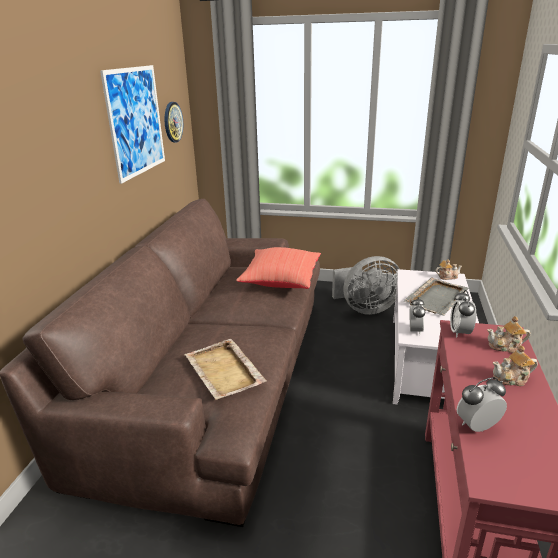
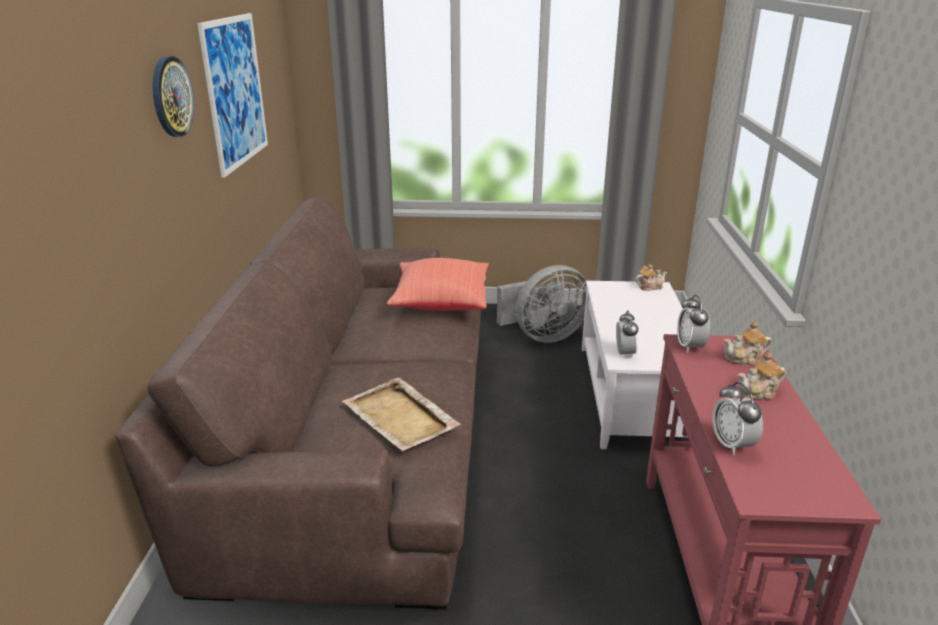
camera: 10 degrees left, 0 degrees up
wall clock [165,102,183,143] -> wall clock moved to [153,56,194,137]
grey tray [404,277,469,316] -> none
alarm clock [457,377,507,432] -> alarm clock turned 75 degrees counterclockwise [713,382,763,455]

